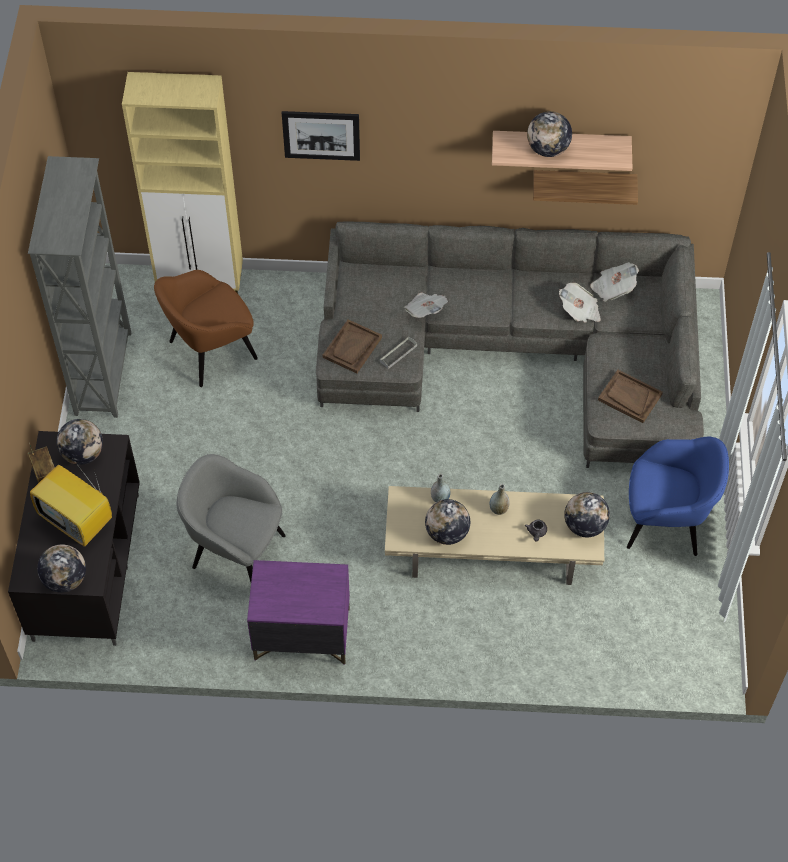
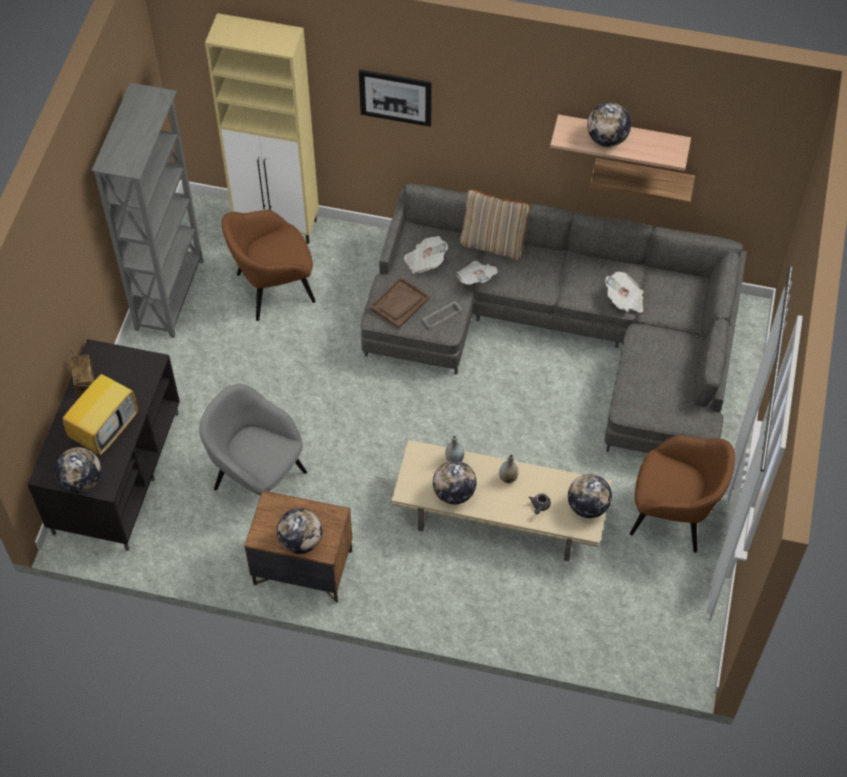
camera: 10 degrees right, 0 degrees up
television [30,463,112,546] -> television turned 105 degrees counterclockwise [63,362,138,456]
globe [56,419,103,465] -> globe moved to [277,508,323,554]
purple nightstand [247,560,350,665] -> brown nightstand [244,490,352,603]
newspaper [590,262,639,302] -> newspaper moved to [404,236,448,274]
brown tray [598,370,663,423] -> none
blue armchair [627,437,729,556] -> brown armchair [630,435,735,553]
none -> beige pillow [460,190,531,260]

